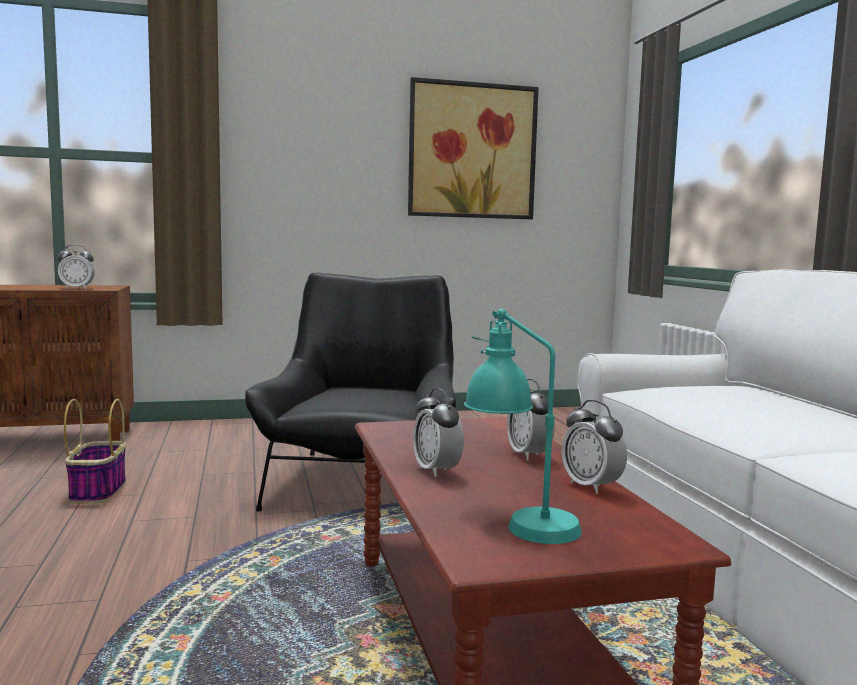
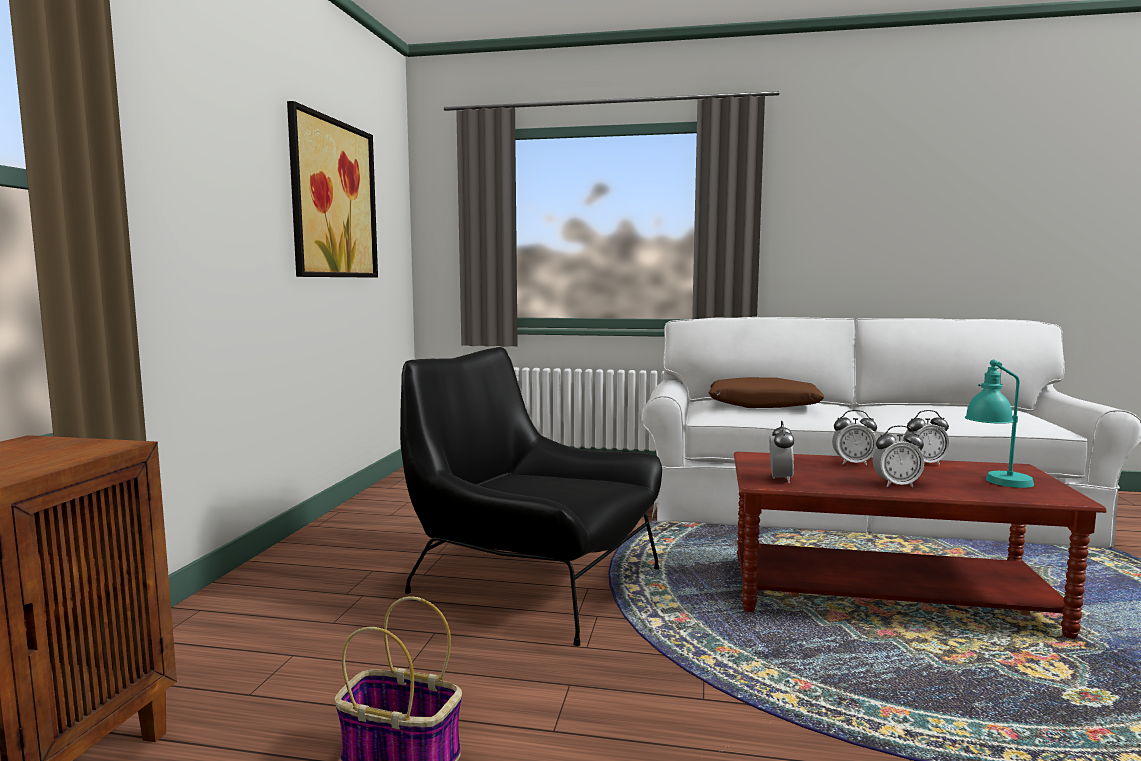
camera: 65 degrees left, 0 degrees up
alarm clock [57,245,95,289] -> alarm clock moved to [769,421,794,483]
none -> brown pillow [708,377,824,408]

